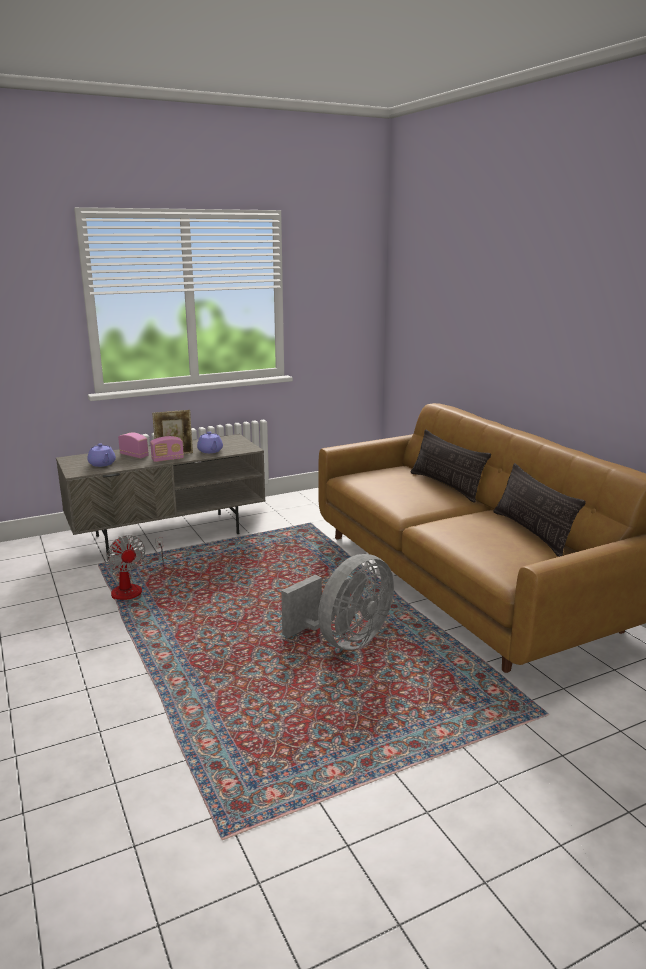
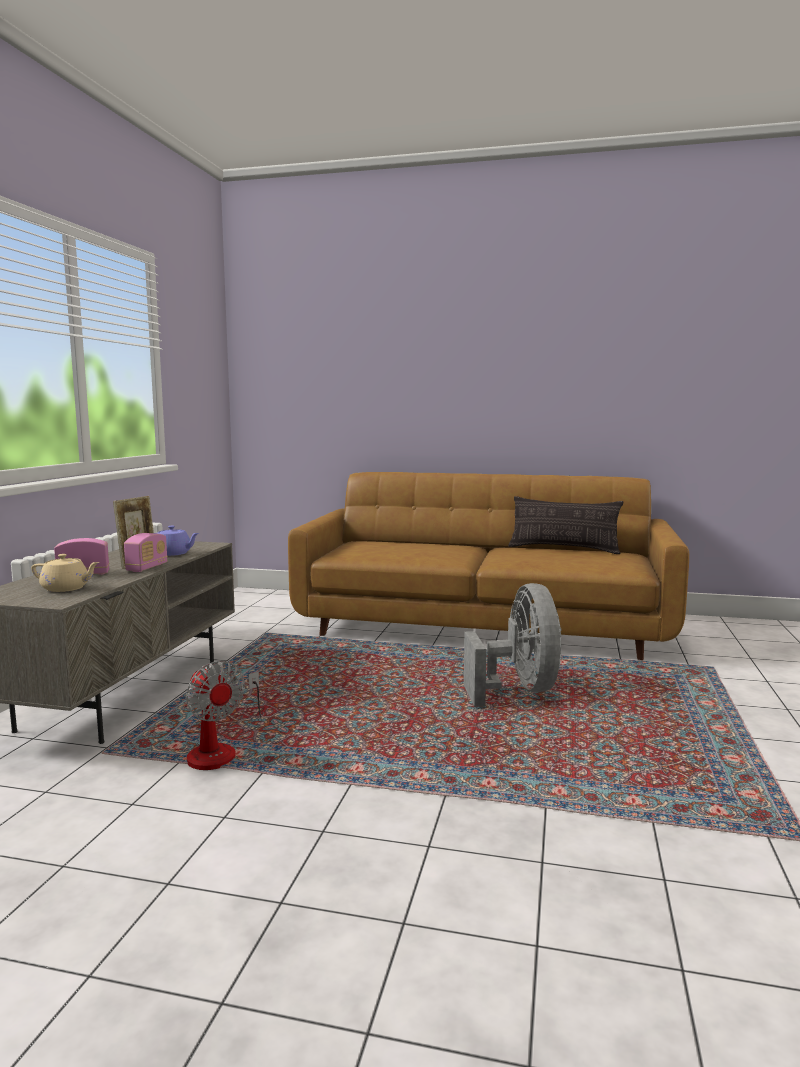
camera: 50 degrees left, 10 degrees down
purple teapot [87,443,116,467] -> beige teapot [31,554,100,592]
fan [107,535,164,600] -> fan turned 45 degrees clockwise [186,661,261,770]
pillow [411,430,491,503] -> none

